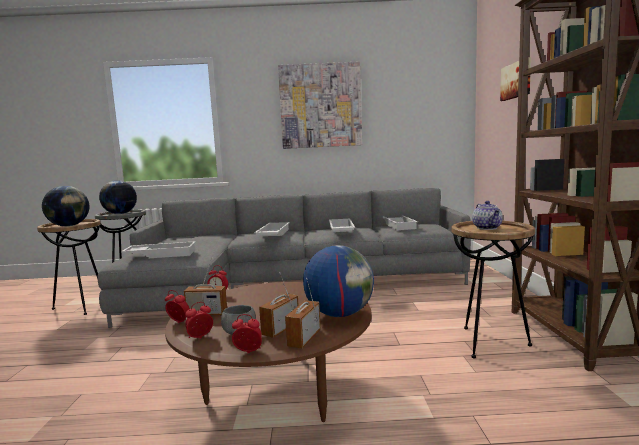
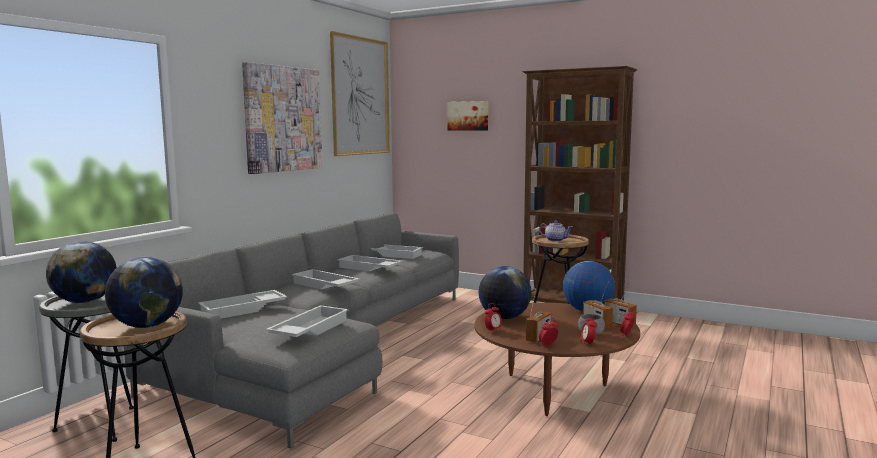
camera: 60 degrees left, 0 degrees up
none -> white tray [198,290,287,318]
none -> picture [330,31,390,156]
none -> globe [479,266,532,319]

